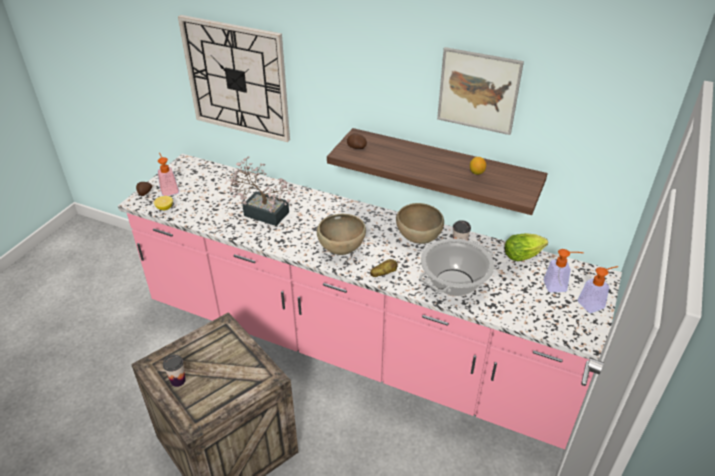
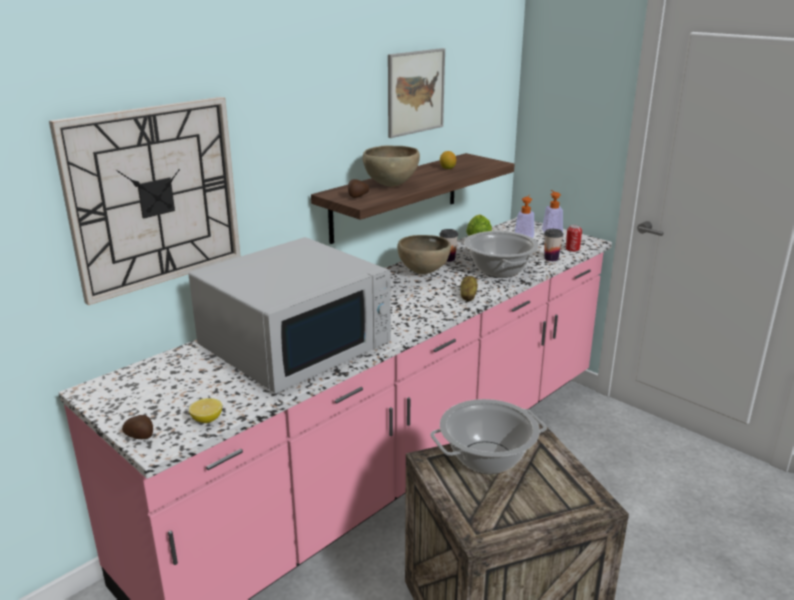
camera: 70 degrees left, 15 degrees down
soap dispenser [158,152,179,196] -> none
cup [163,355,186,387] -> cup moved to [544,229,563,261]
potted plant [225,156,296,226] -> white microwave [189,237,391,393]
brown bowl [317,214,366,255] -> brown bowl moved to [362,145,420,187]
none -> cooking pot [430,399,547,474]
none -> can [565,225,582,252]

